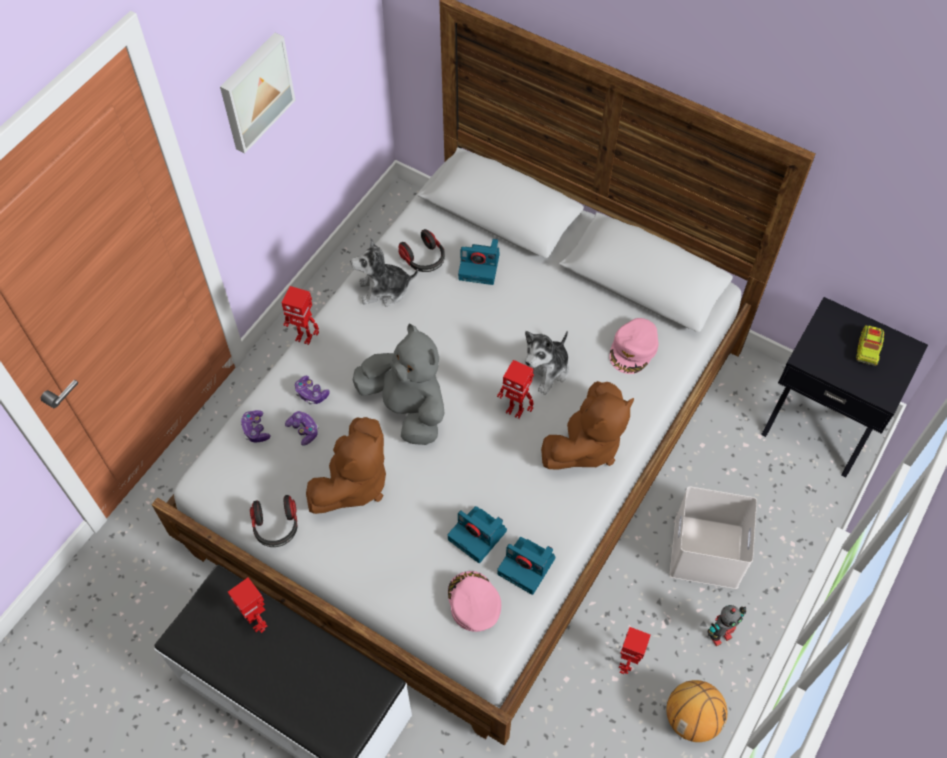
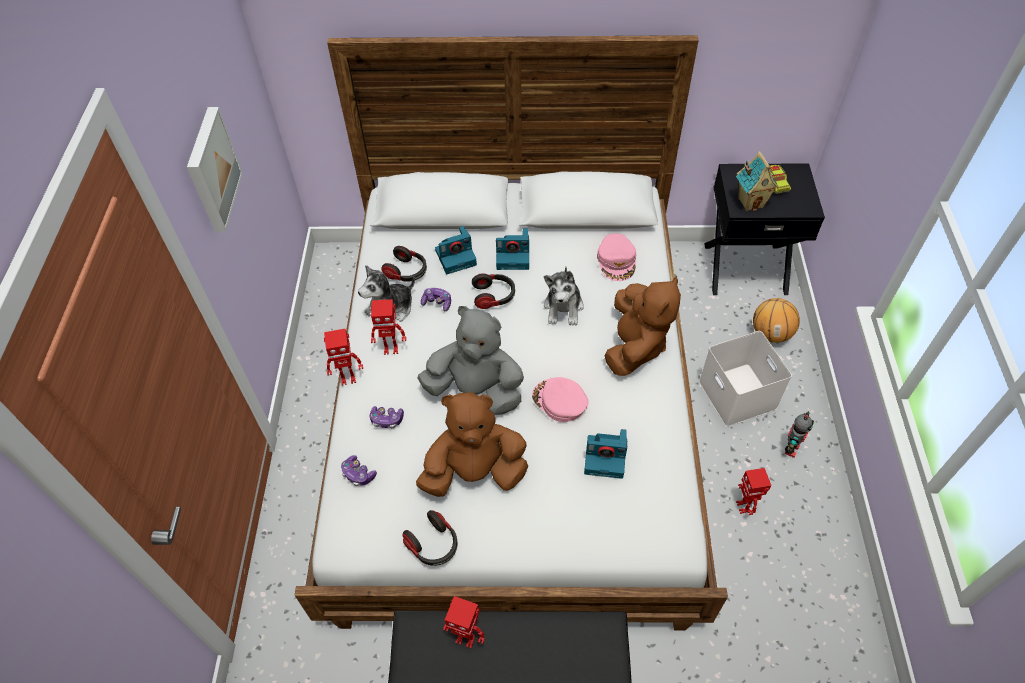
camera: 30 degrees left, 5 degrees down
game controller [285,411,318,446] -> game controller moved to [421,288,451,311]
brown plush toy [306,417,386,514] -> brown plush toy turned 105 degrees counterclockwise [416,392,528,497]
pink cap [448,571,501,632] -> pink cap moved to [532,377,589,422]
toy robot [497,360,534,419] -> toy robot moved to [371,299,406,355]
camera [497,537,555,595] -> camera moved to [496,228,529,270]
basketball [666,680,727,742] -> basketball moved to [753,298,800,343]
none -> headphones [472,273,515,309]
none -> toy house [736,151,779,211]

